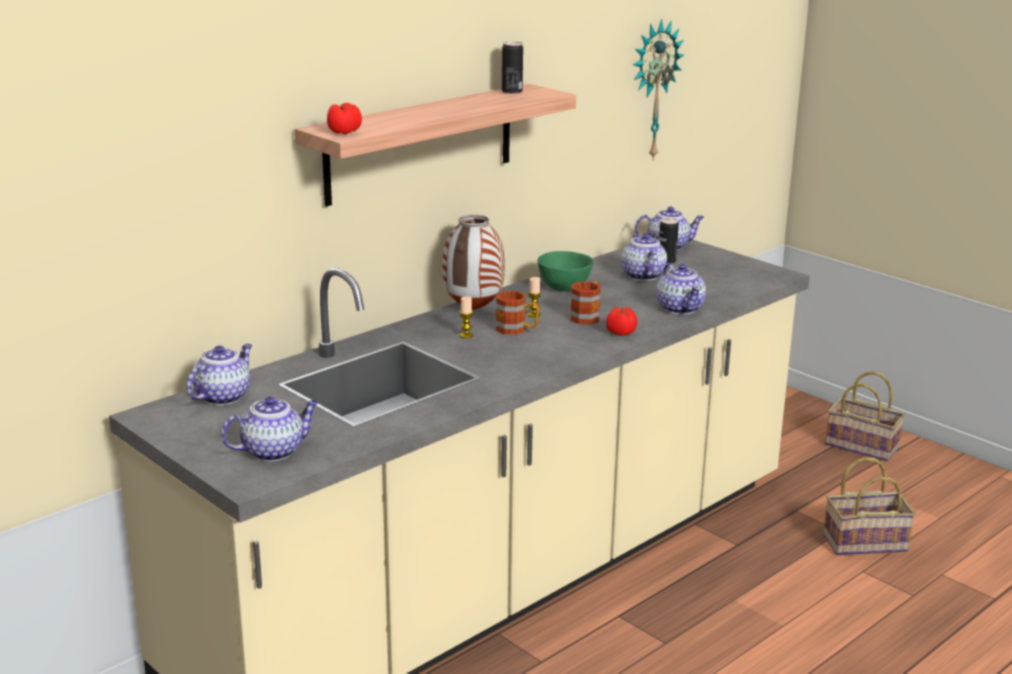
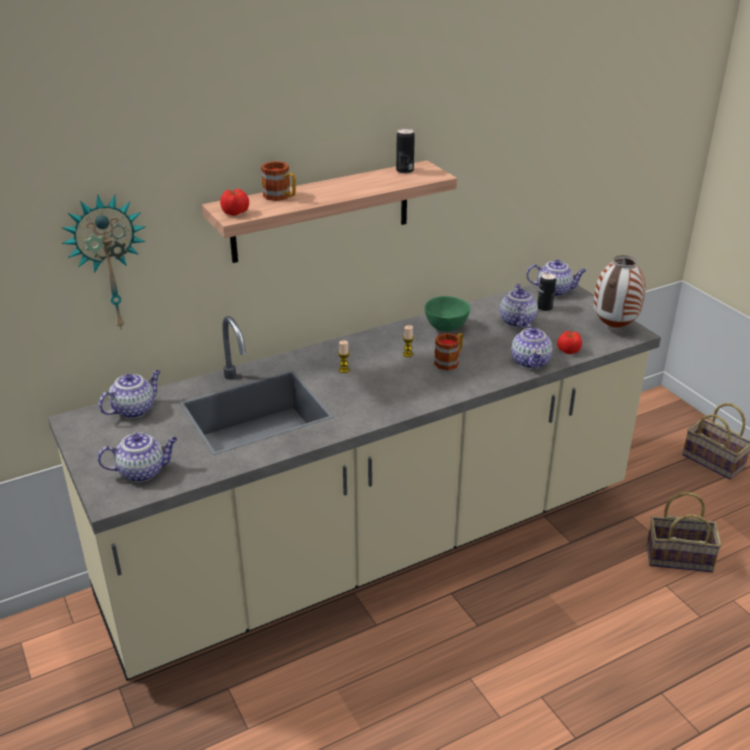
camera: 15 degrees right, 10 degrees up
vase [443,215,505,310] -> vase moved to [594,255,646,328]
mug [496,291,539,335] -> mug moved to [261,161,296,201]
tomato [606,307,637,336] -> tomato moved to [557,330,582,354]
wall clock [633,19,684,161] -> wall clock moved to [61,195,146,331]

